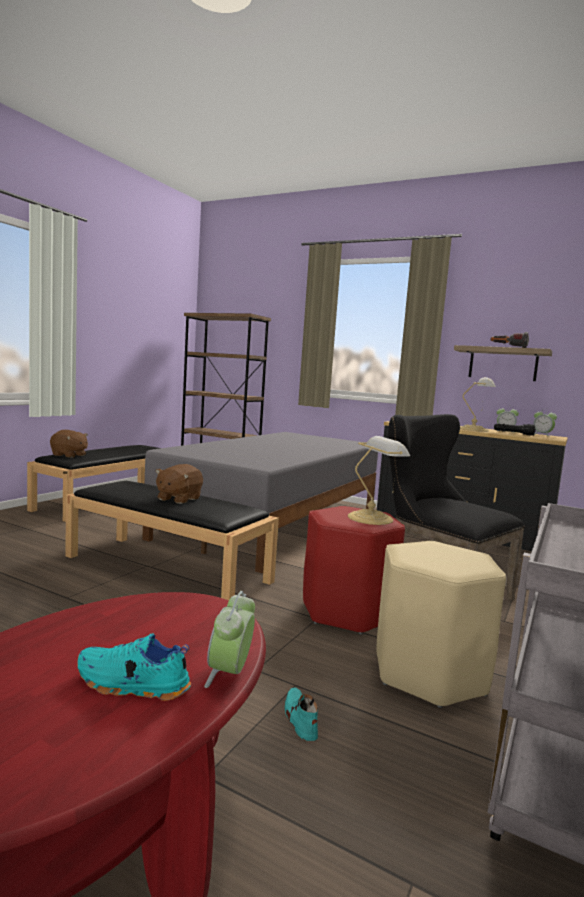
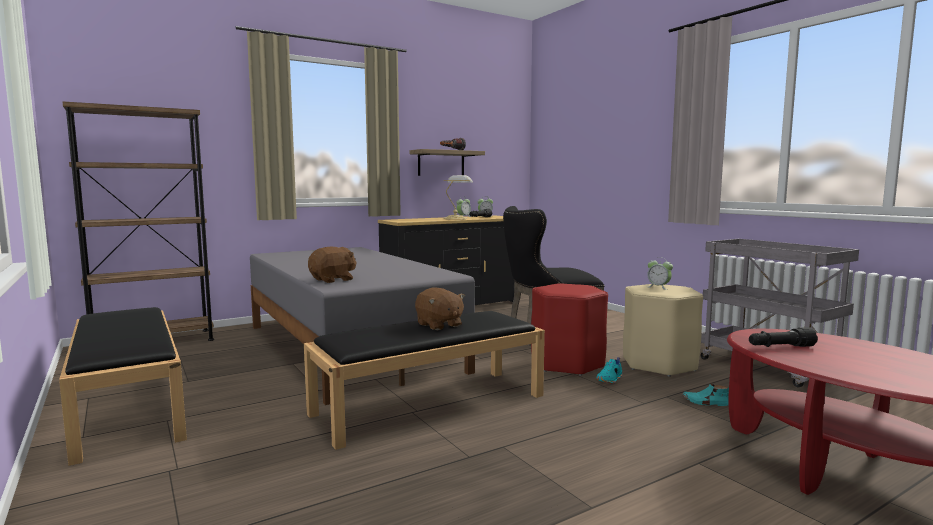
camera: 60 degrees left, 0 degrees up
brown plush toy [50,430,88,458] -> brown plush toy moved to [308,247,357,283]
turquoise shoe [77,634,191,701] -> turquoise shoe moved to [596,357,622,383]
alarm clock [204,591,255,688] -> alarm clock moved to [647,257,673,290]
table lamp [348,436,410,525] -> none
none -> black flashlight [749,327,818,347]

